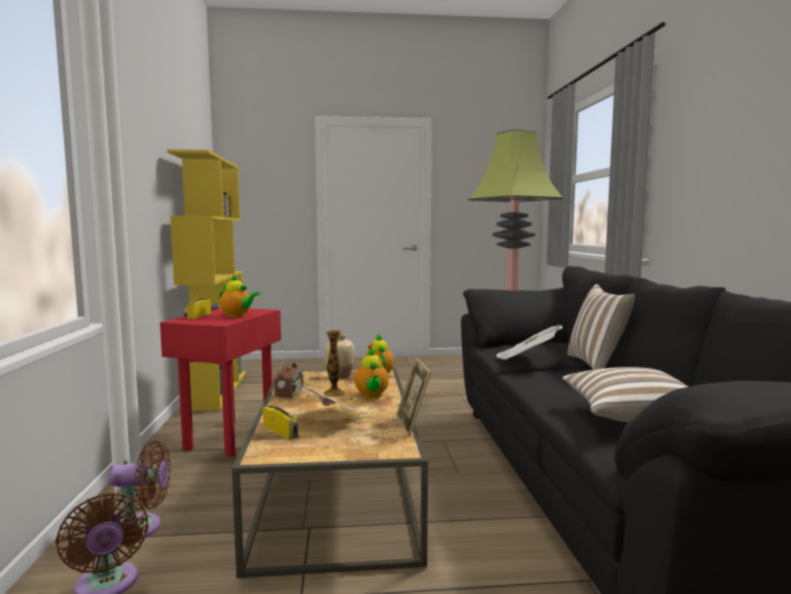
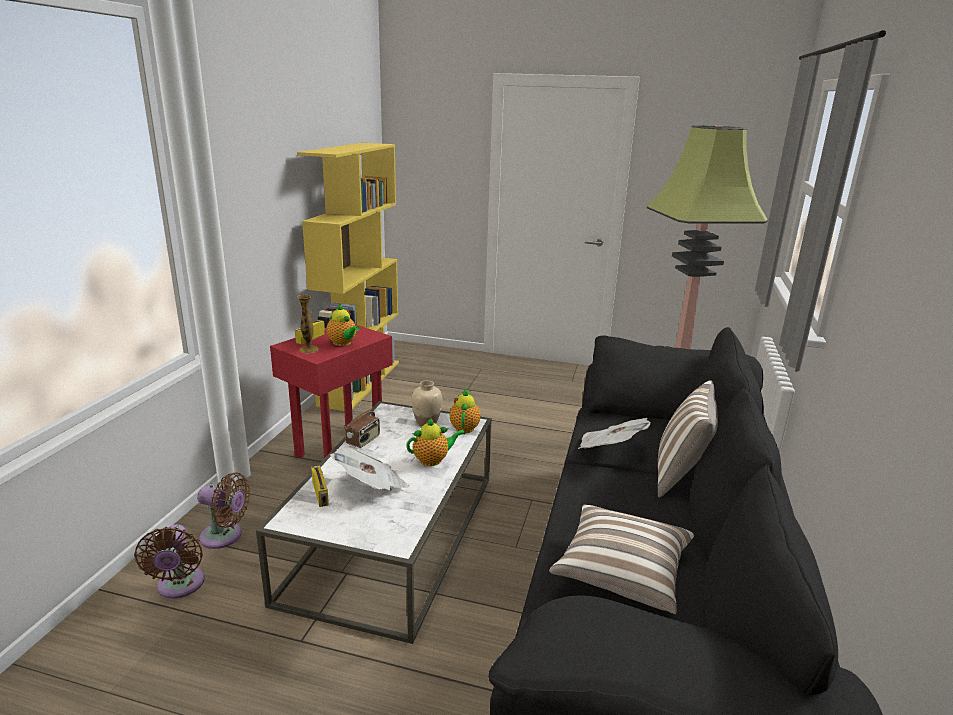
camera: 20 degrees right, 15 degrees up
brown coffee table [232,368,428,579] -> white coffee table [256,401,492,644]
vase [324,330,345,397] -> vase moved to [297,295,319,353]
teapot [355,348,389,399] -> teapot turned 120 degrees counterclockwise [407,418,465,466]
picture frame [396,357,431,436] -> none

